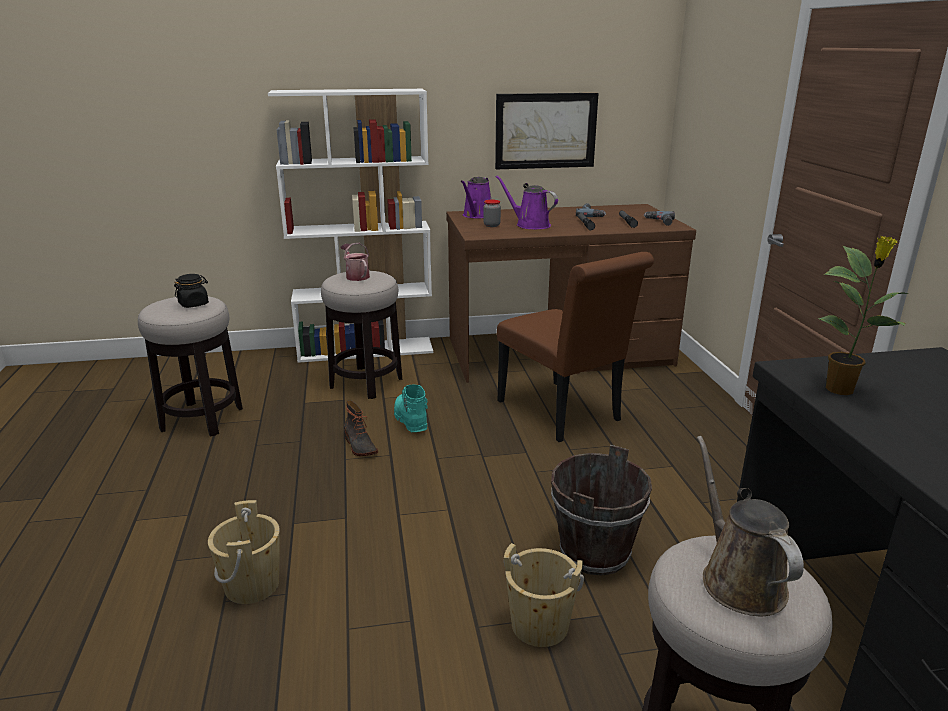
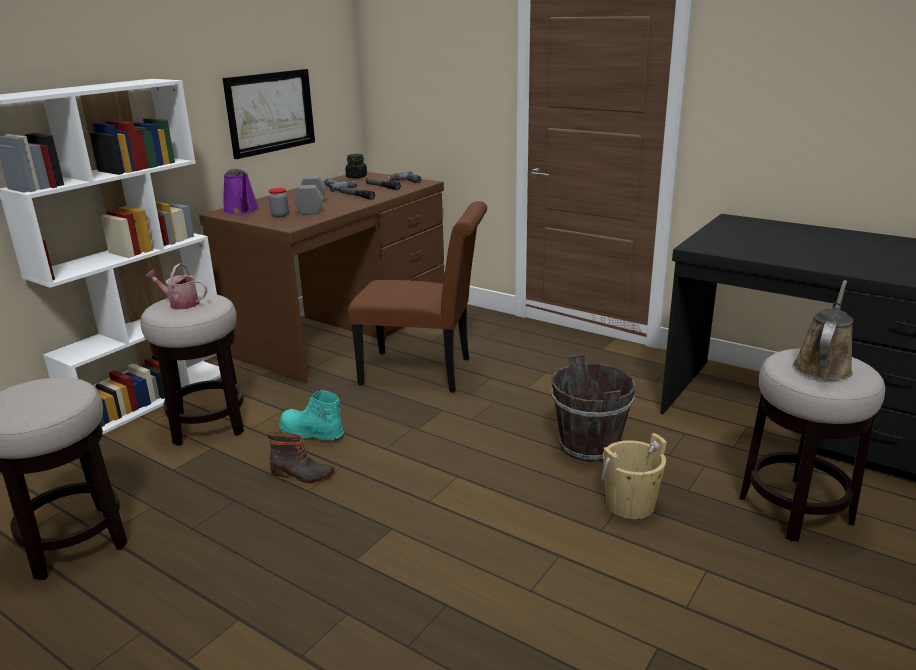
camera: 45 degrees left, 0 degrees up
black jar [174,274,209,308] -> black jar moved to [346,154,367,178]
beige bucket [208,500,280,604] -> none
purple watering can [495,175,558,229] -> grey dumbbell [294,176,326,215]
brown watering can [697,436,804,616] -> brown watering can turned 90 degrees clockwise [793,280,853,381]
potted plant [818,236,909,395] -> none

